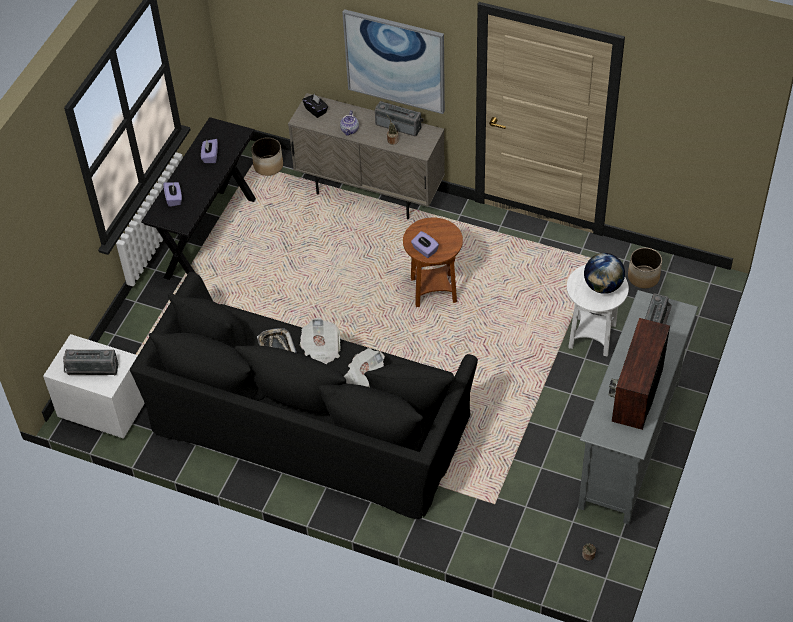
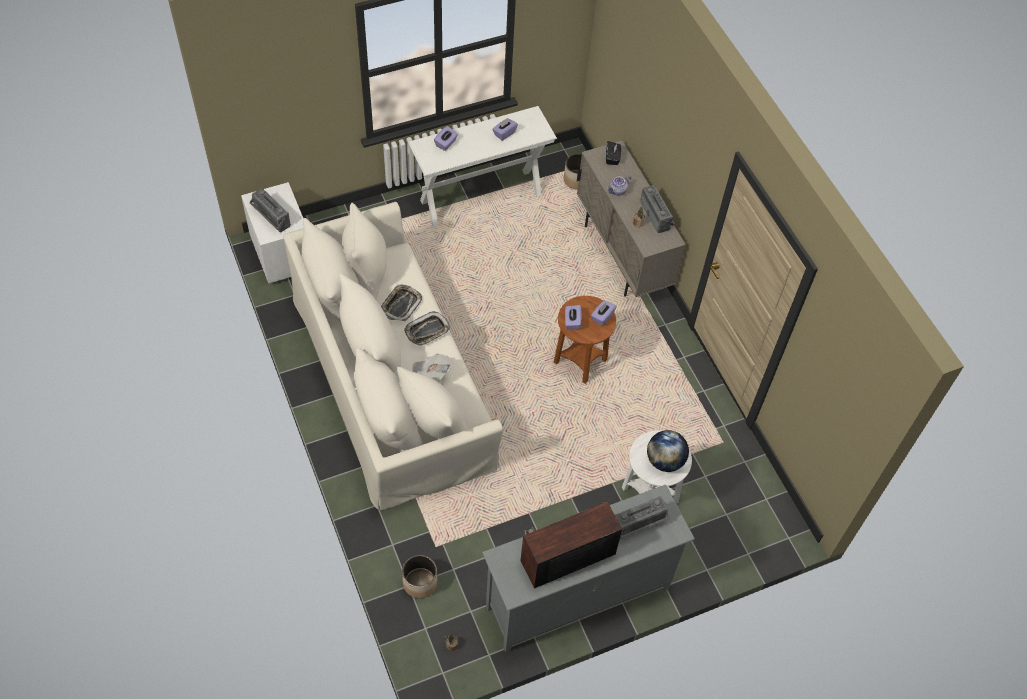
camera: 40 degrees right, 5 degrees up
black sofa [130,272,478,519] -> beige sofa [283,202,503,510]
black console table [141,117,256,280] -> white console table [408,106,557,227]
newspaper [300,318,341,364] -> tray [404,311,450,346]
picture [342,9,445,114] -> none
planter [628,248,662,288] -> planter moved to [402,555,437,598]
none -> purple tissue box [591,301,617,326]

